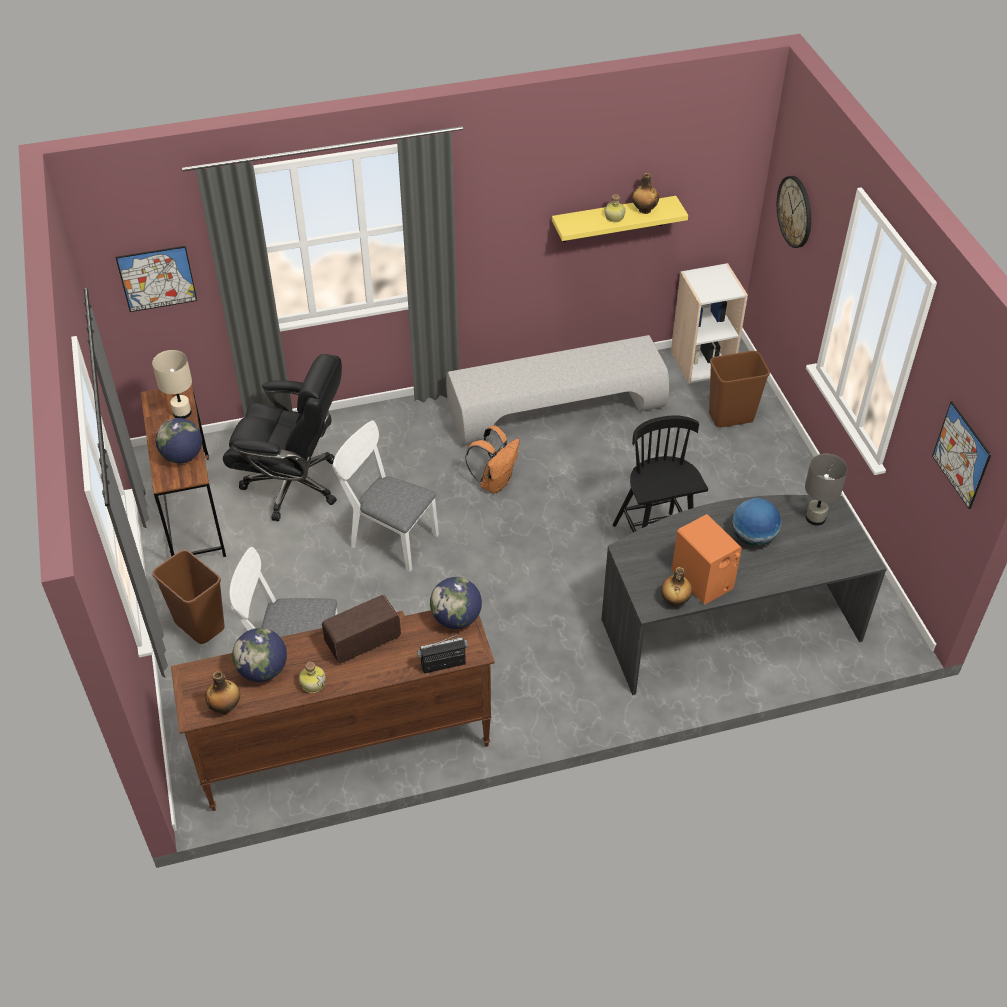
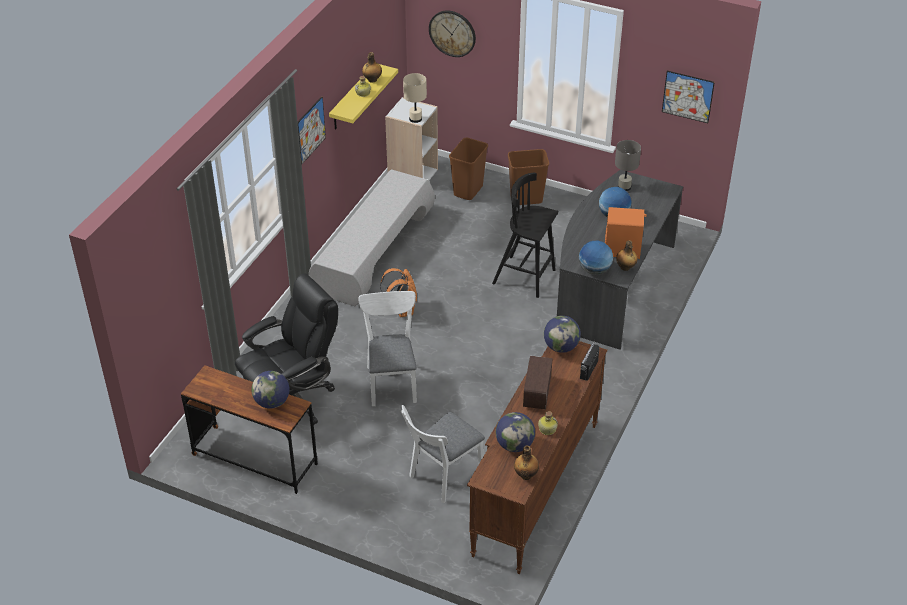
camera: 50 degrees left, 5 degrees down
picture [116,246,197,312] -> picture moved to [298,96,326,164]
beige table lamp [152,350,192,419] -> beige table lamp moved to [403,73,427,123]
brown trash can [152,550,225,644] -> brown trash can moved to [508,149,549,205]
white chair [332,421,439,572] -> white chair turned 105 degrees clockwise [358,291,417,406]
none -> globe [579,241,613,275]

